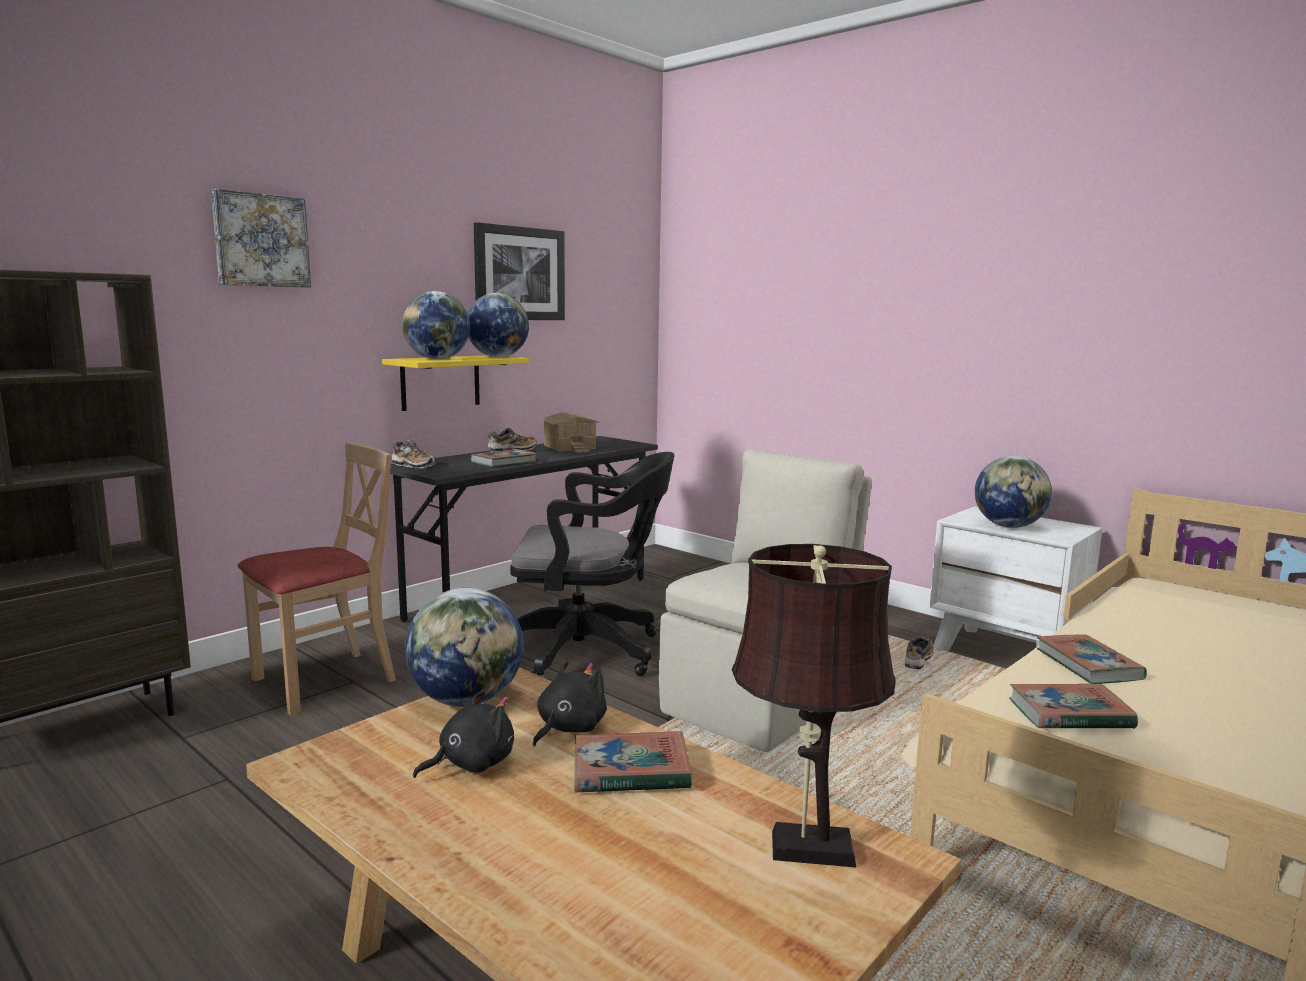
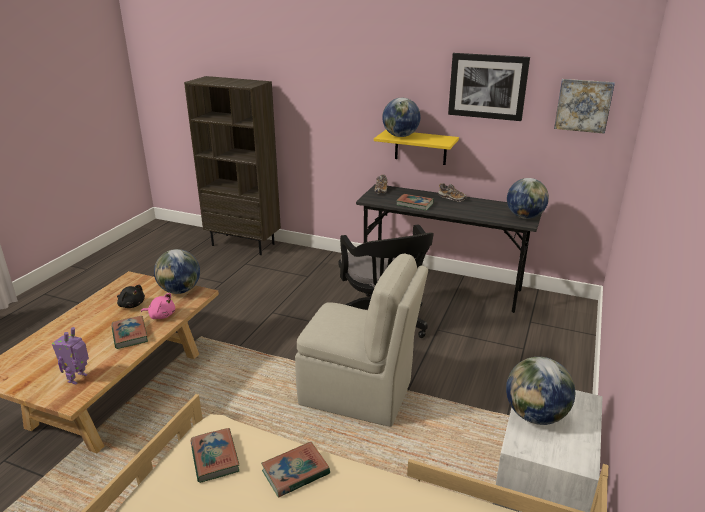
camera: 70 degrees right, 15 degrees up
picture [211,188,311,288] -> picture moved to [554,79,615,134]
beige chair [237,442,396,716] -> none
globe [467,293,529,357] -> globe moved to [507,178,549,219]
black plush toy [533,660,607,747] -> pink plush toy [141,293,175,319]
toy house [539,412,600,453] -> none
brown table lamp [732,544,896,868] -> toy robot [52,327,89,385]
shoe [905,637,934,670] -> none

